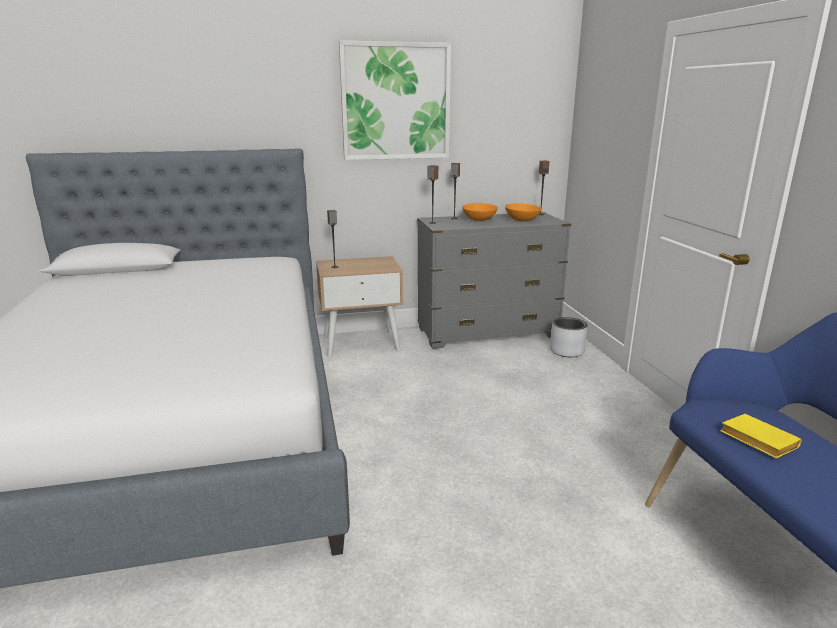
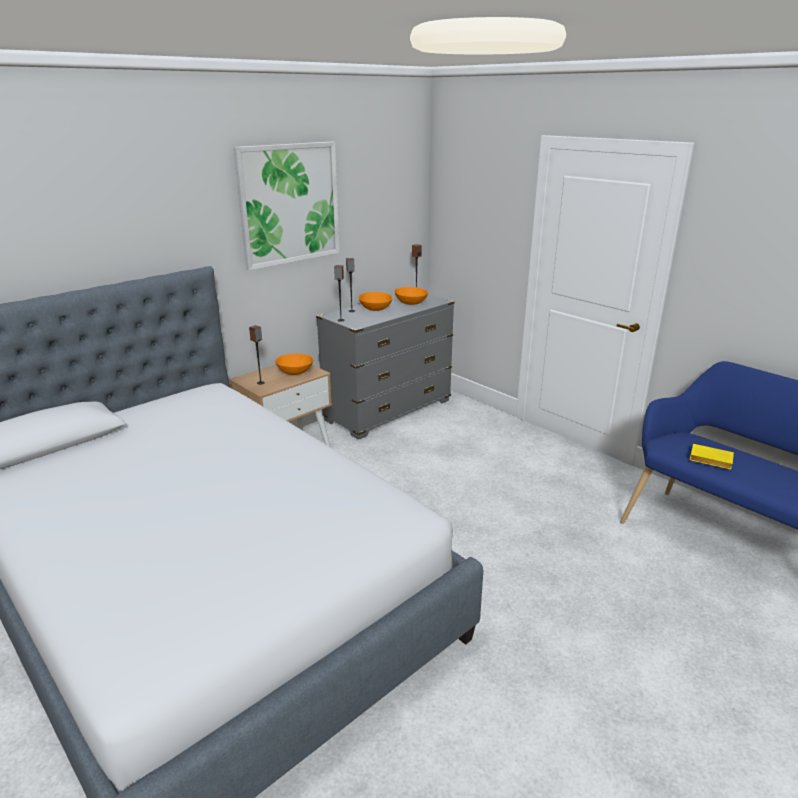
camera: 30 degrees left, 5 degrees up
grey planter [550,317,588,357] -> none
none -> orange bowl [275,354,313,375]

